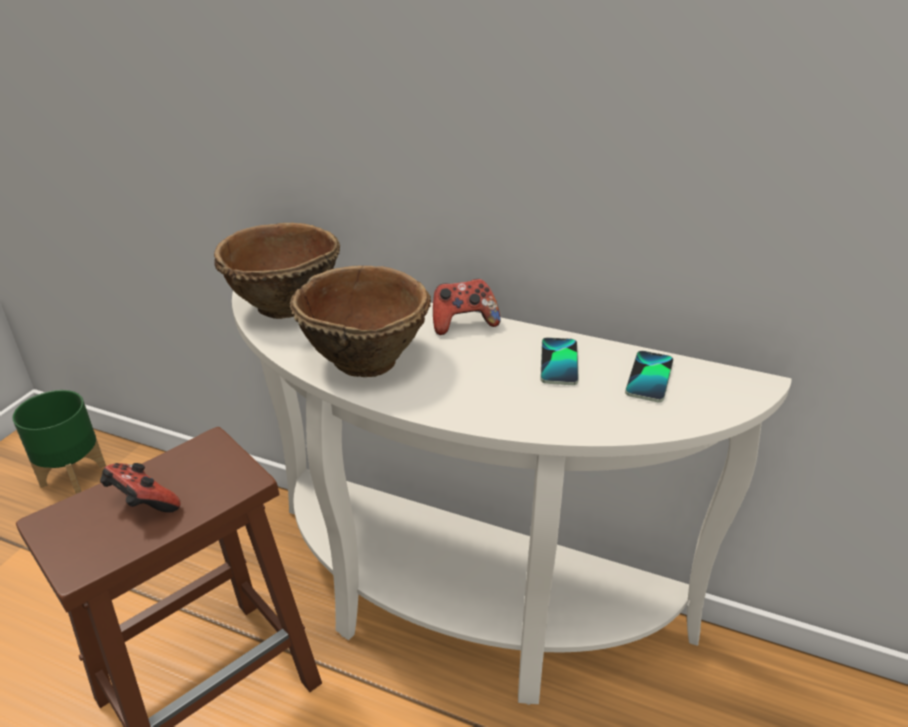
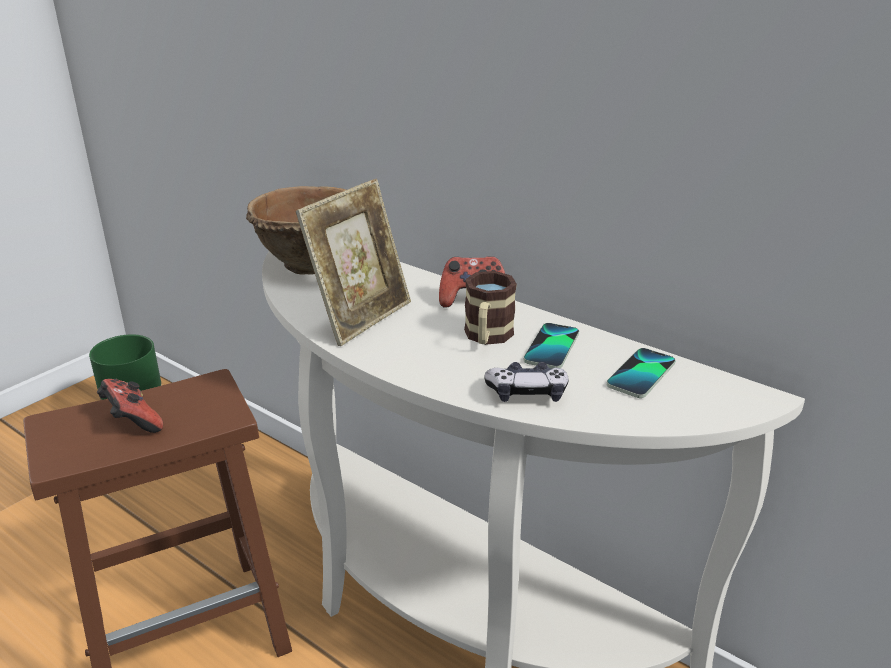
camera: 15 degrees right, 5 degrees down
brown bowl [290,266,431,377] -> picture frame [295,179,411,346]
none -> mug [464,271,517,345]
none -> game controller [484,362,569,402]

